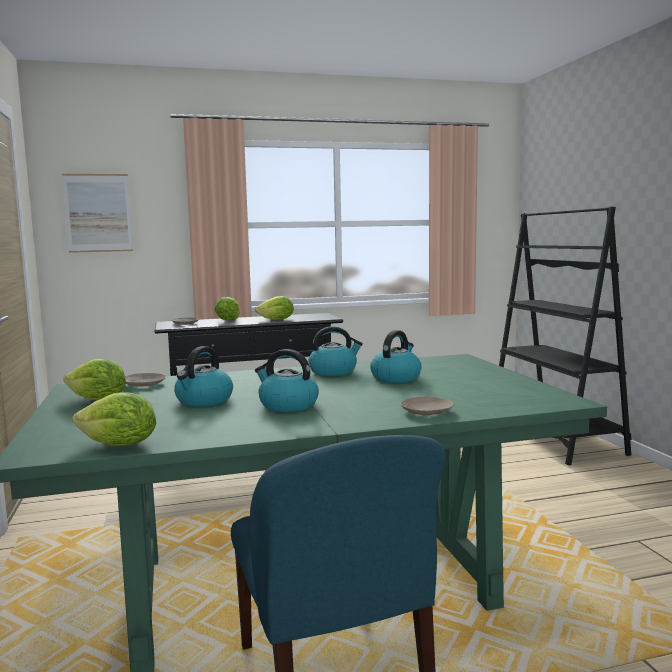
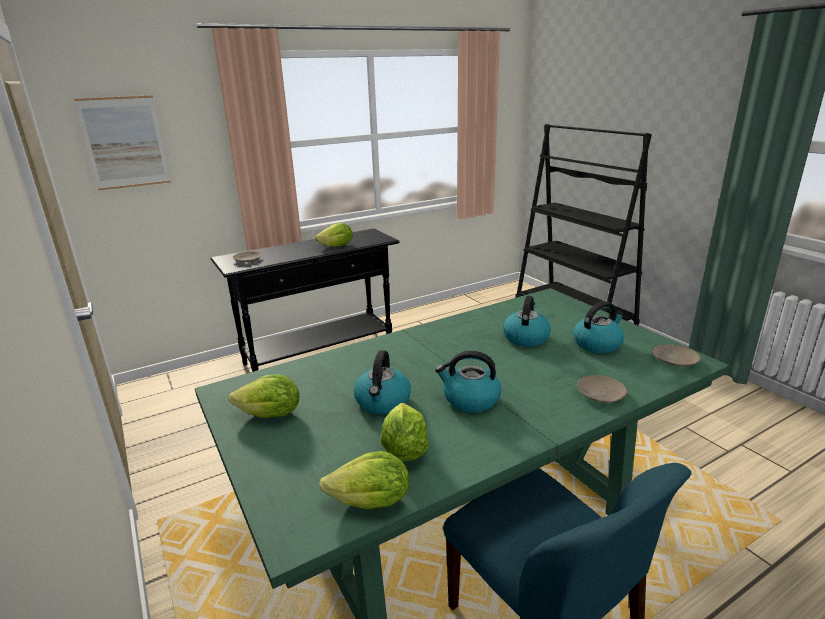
camera: 15 degrees left, 15 degrees up
beige plate [125,373,166,387] -> beige plate moved to [652,344,700,366]
lettuce [215,297,240,320] -> lettuce moved to [381,403,429,462]
kettle [309,326,363,376] -> kettle moved to [573,301,624,353]

